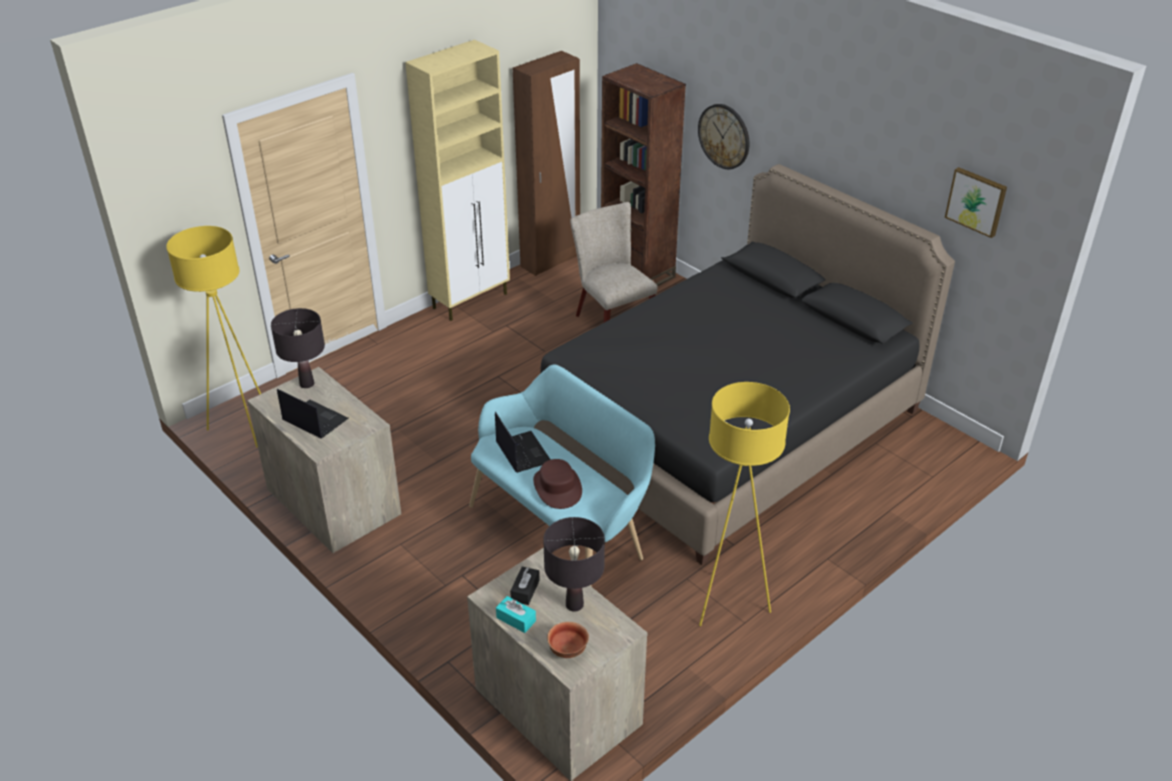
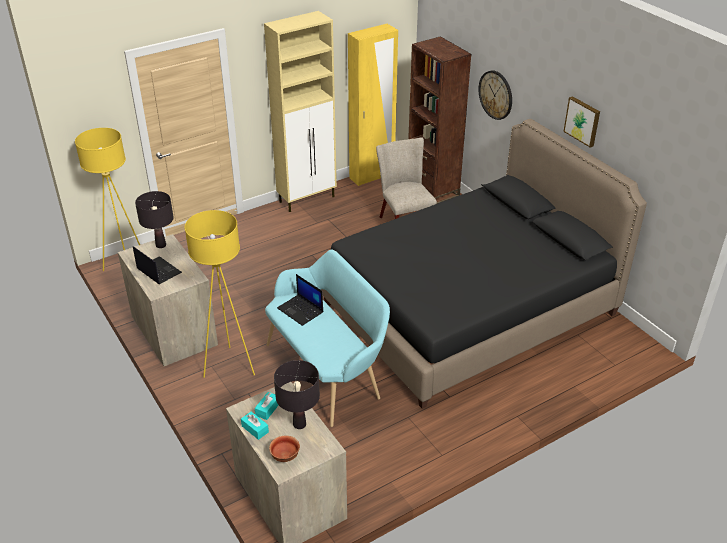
camera: 10 degrees right, 0 degrees up
laptop [495,412,551,473] -> laptop turned 150 degrees clockwise [277,274,323,326]
black tissue box [510,567,540,605] -> turquoise tissue box [255,392,278,420]
brown wardrobe [513,51,580,276] -> yellow wardrobe [348,24,398,186]
brown hat [533,459,582,509] -> none
yellow floor lamp [699,382,790,626] -> yellow floor lamp moved to [185,210,255,378]
picture [945,167,1007,238] -> picture moved to [563,96,600,148]

